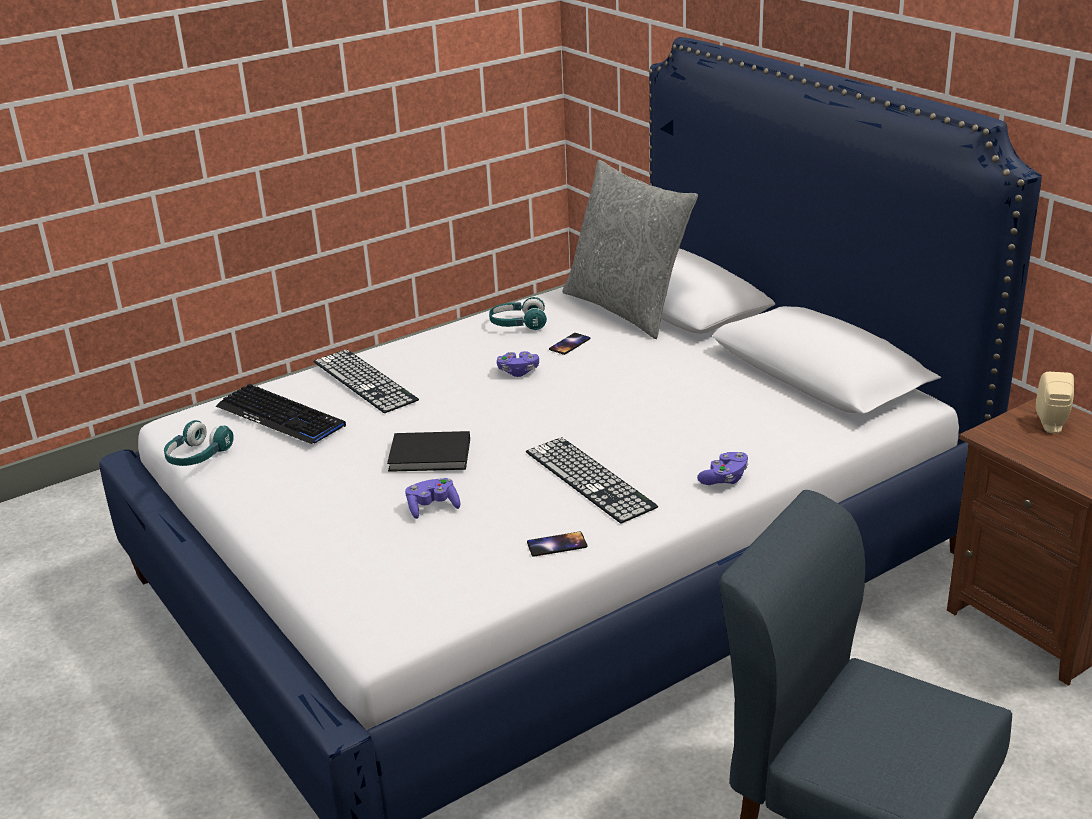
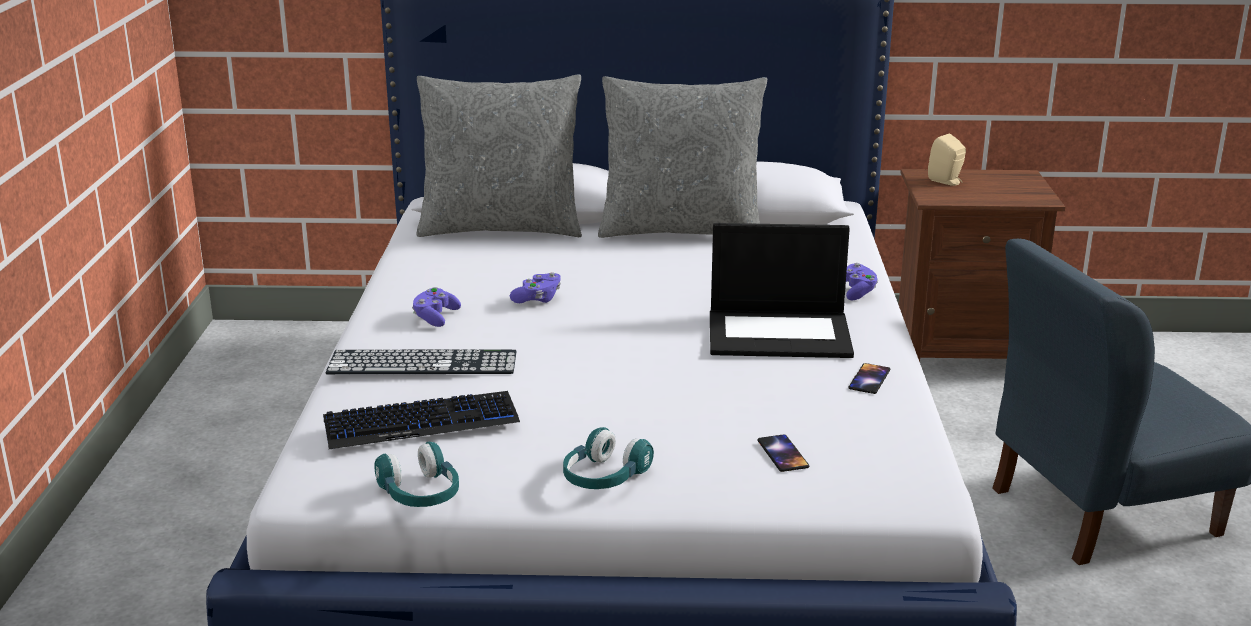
camera: 55 degrees left, 5 degrees down
black book [387,431,470,472] -> none
purple game controller [405,478,460,519] -> purple game controller moved to [412,287,461,327]
turquoise headphones [489,297,547,330] -> turquoise headphones moved to [563,427,654,489]
keyboard [526,437,658,523] -> laptop [710,223,854,358]
phone [549,333,590,355] -> phone moved to [757,434,809,472]
none -> grey pillow [598,76,767,238]

